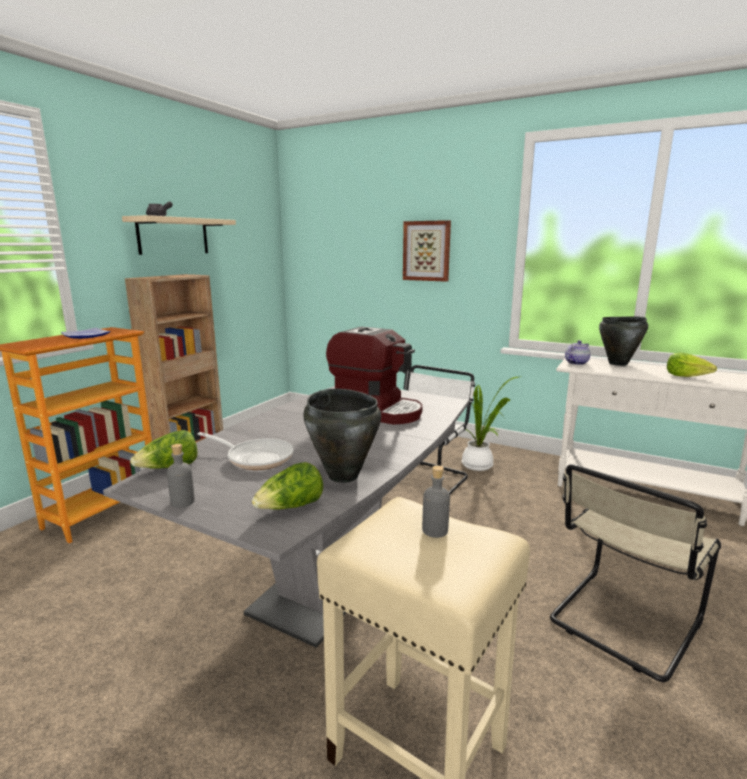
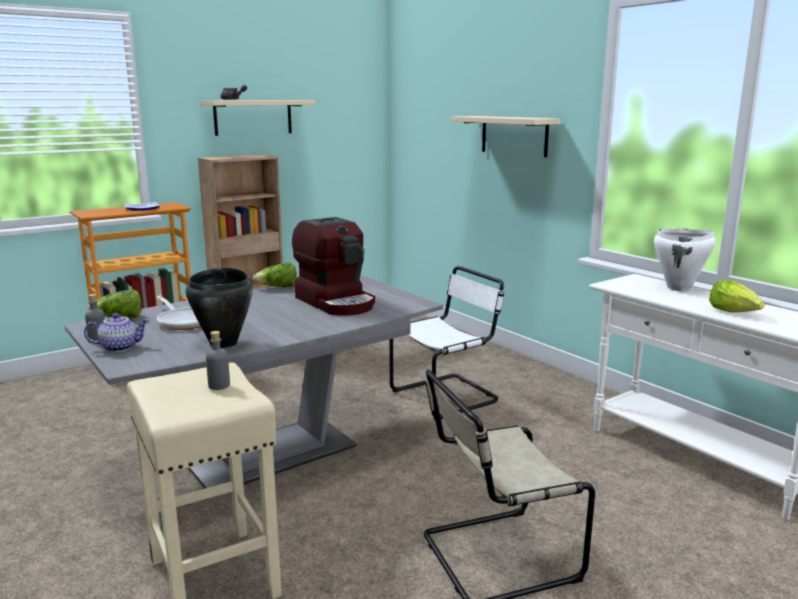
camera: 25 degrees right, 0 degrees up
lettuce [252,462,323,510] -> lettuce moved to [253,263,297,287]
picture [403,220,451,282] -> beige shelf [451,116,560,157]
potted plant [462,377,518,471] -> none
teapot [565,340,591,365] -> teapot moved to [84,313,149,352]
black cooking pot [599,316,648,366] -> white cooking pot [654,228,716,291]

